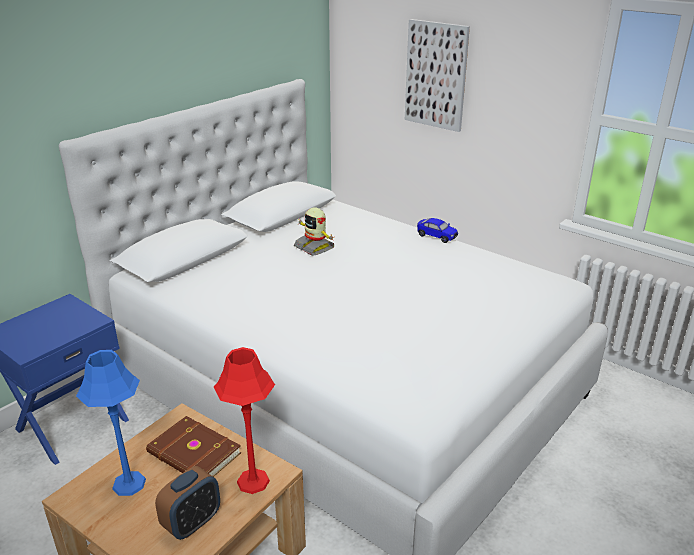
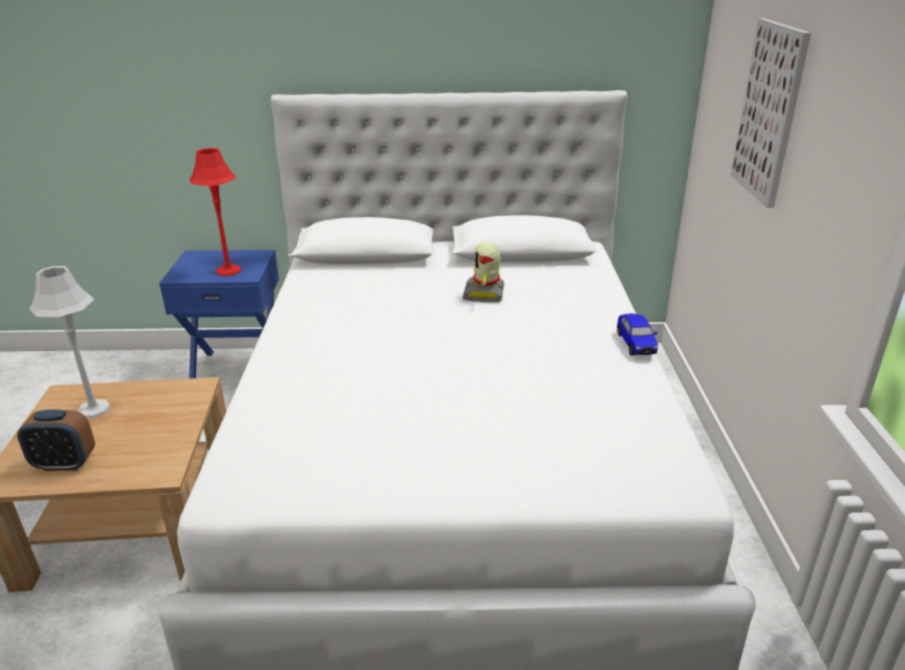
camera: 50 degrees right, 0 degrees up
blue table lamp [76,350,146,496] -> grey table lamp [29,266,111,418]
brown book [146,416,241,477] -> none
red table lamp [214,347,275,494] -> red table lamp moved to [190,148,241,276]

